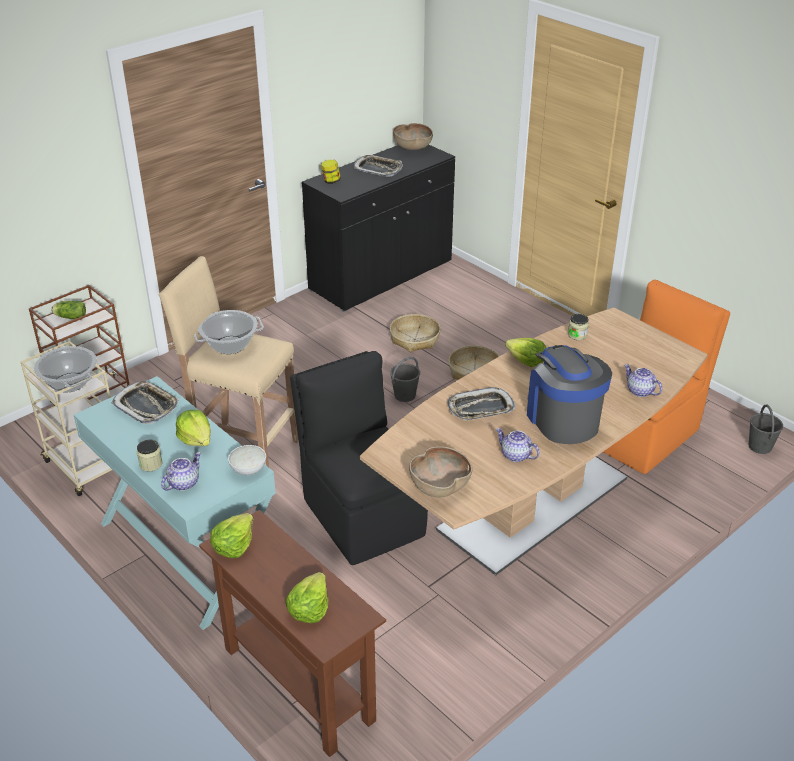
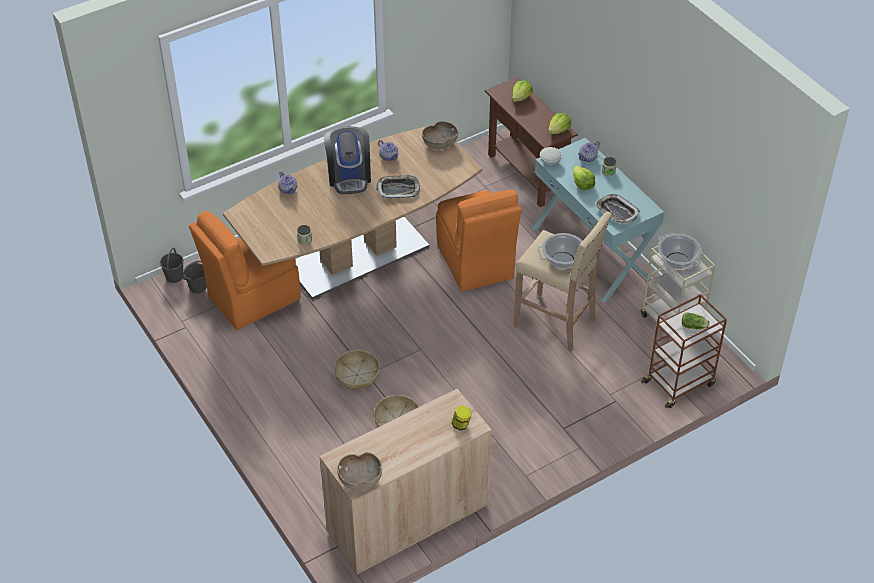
camera: 170 degrees left, 10 degrees up
black chair [290,351,428,565] -> orange chair [436,190,521,291]
black cabinet [302,145,455,312] -> beige cabinet [320,389,492,575]
tray [354,155,403,177] -> none
grey bucket [390,357,420,402] -> grey bucket moved to [183,260,207,293]
lettuce [505,338,546,367] -> none

